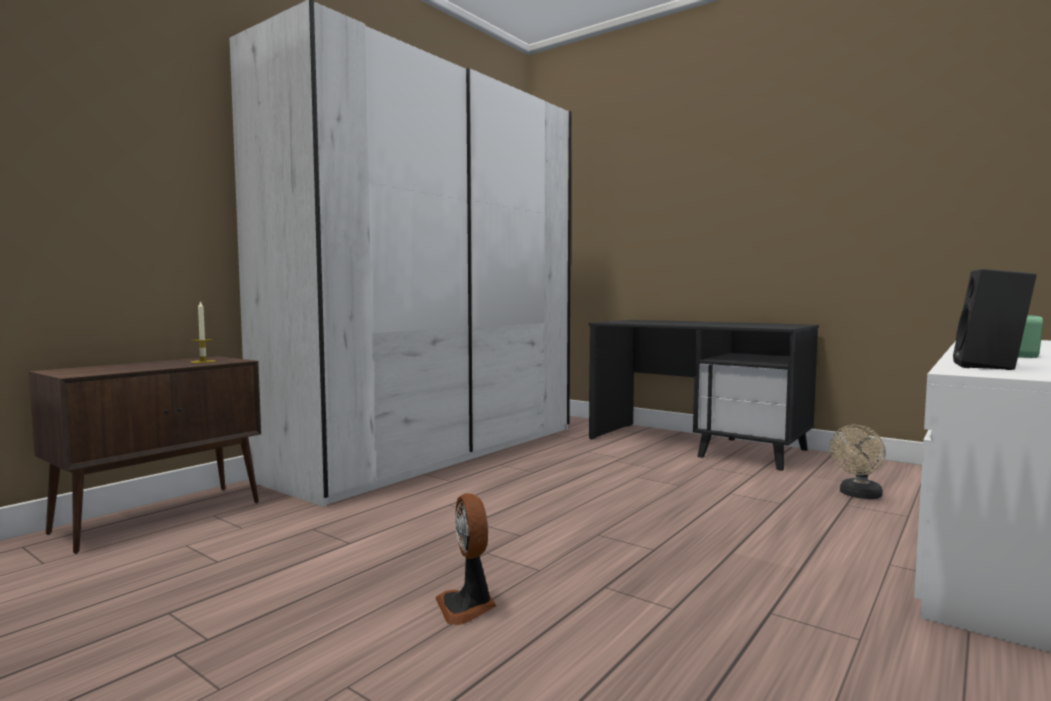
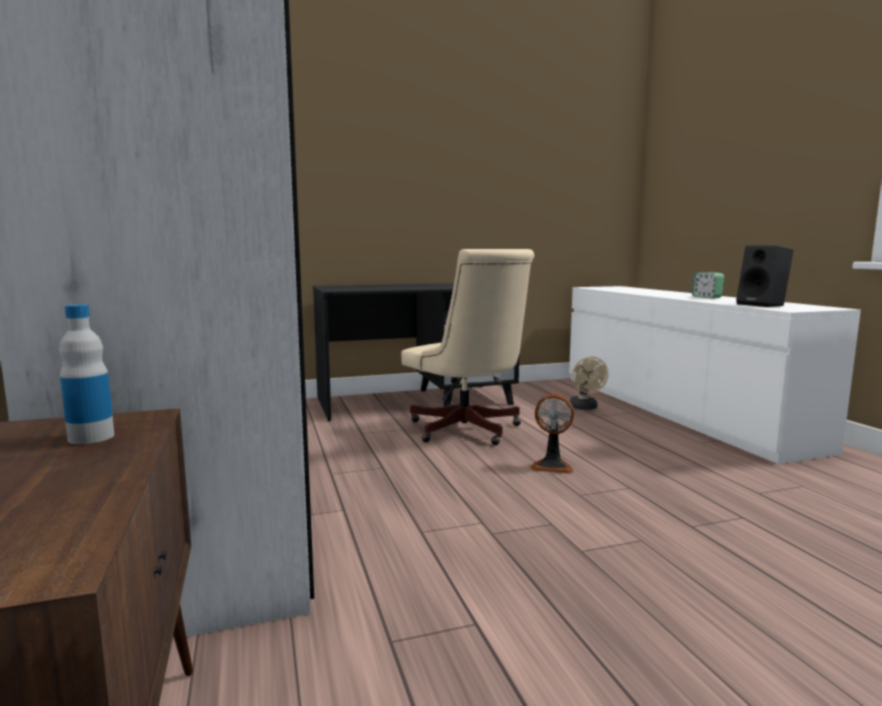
camera: 55 degrees left, 5 degrees up
candle [190,300,216,363] -> bottle [59,304,114,444]
fan [436,493,497,625] -> fan moved to [530,394,574,474]
none -> beige office chair [401,249,534,445]

